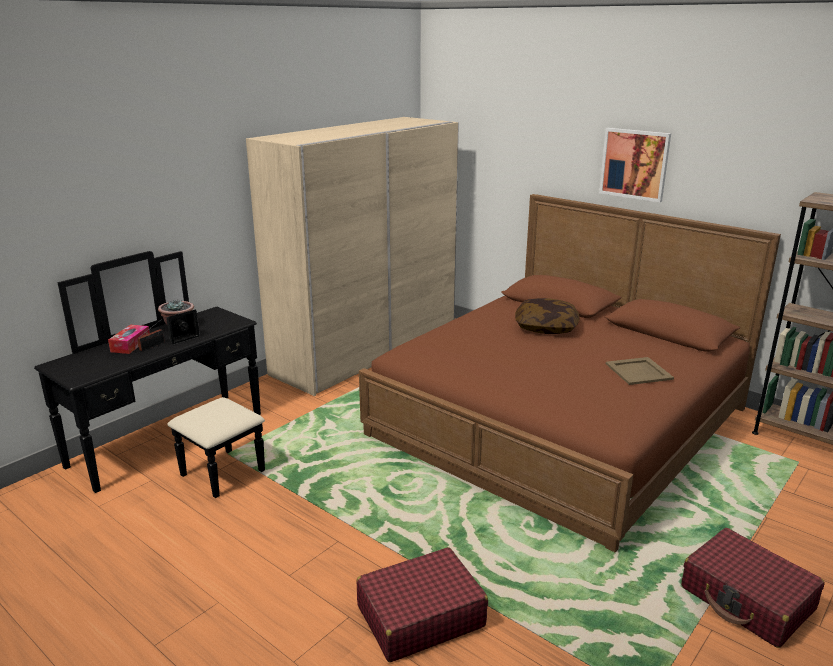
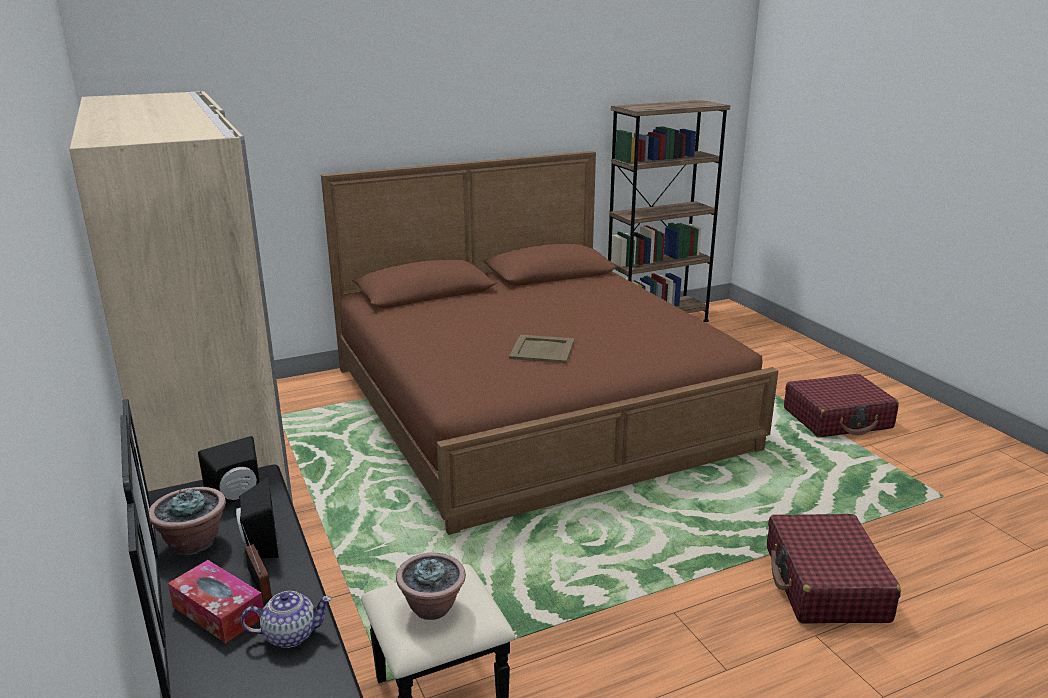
camera: 65 degrees left, 0 degrees up
pillow [515,298,579,334] -> none
picture [599,128,671,202] -> none
beige tray [606,357,674,385] -> beige tray moved to [509,334,575,363]
none -> black speaker [198,436,260,505]
none -> teapot [241,591,332,648]
none -> potted plant [396,553,466,620]

